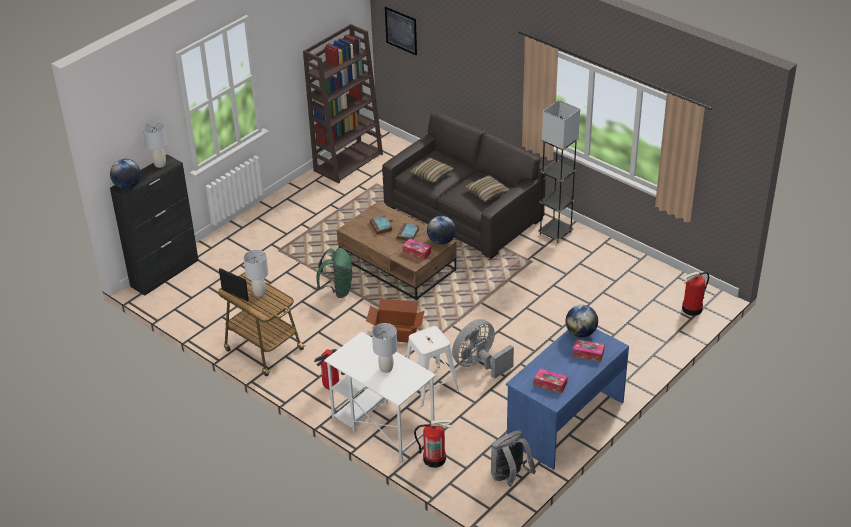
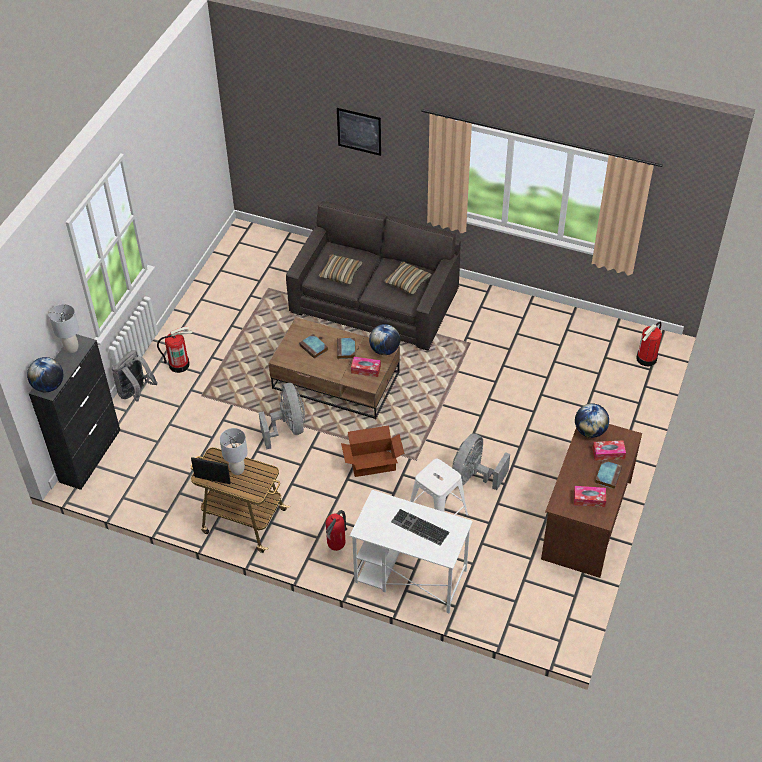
camera: 20 degrees left, 10 degrees up
brown bookcase [303,24,383,184] -> none
green backpack [316,248,352,298] -> grey fan [259,383,305,449]
grey table lamp [372,323,397,373] -> keyboard [391,509,450,546]
picture [385,7,417,55] -> picture moved to [337,108,381,156]
fire extinguisher [414,419,454,468] -> fire extinguisher moved to [157,326,192,373]
grey backpack [491,430,536,487] -> grey backpack moved to [112,350,158,402]
blue desk [506,329,629,470] -> brown desk [541,424,642,578]
grey floor lamp [538,100,580,243] -> none
none -> book [595,460,622,489]

